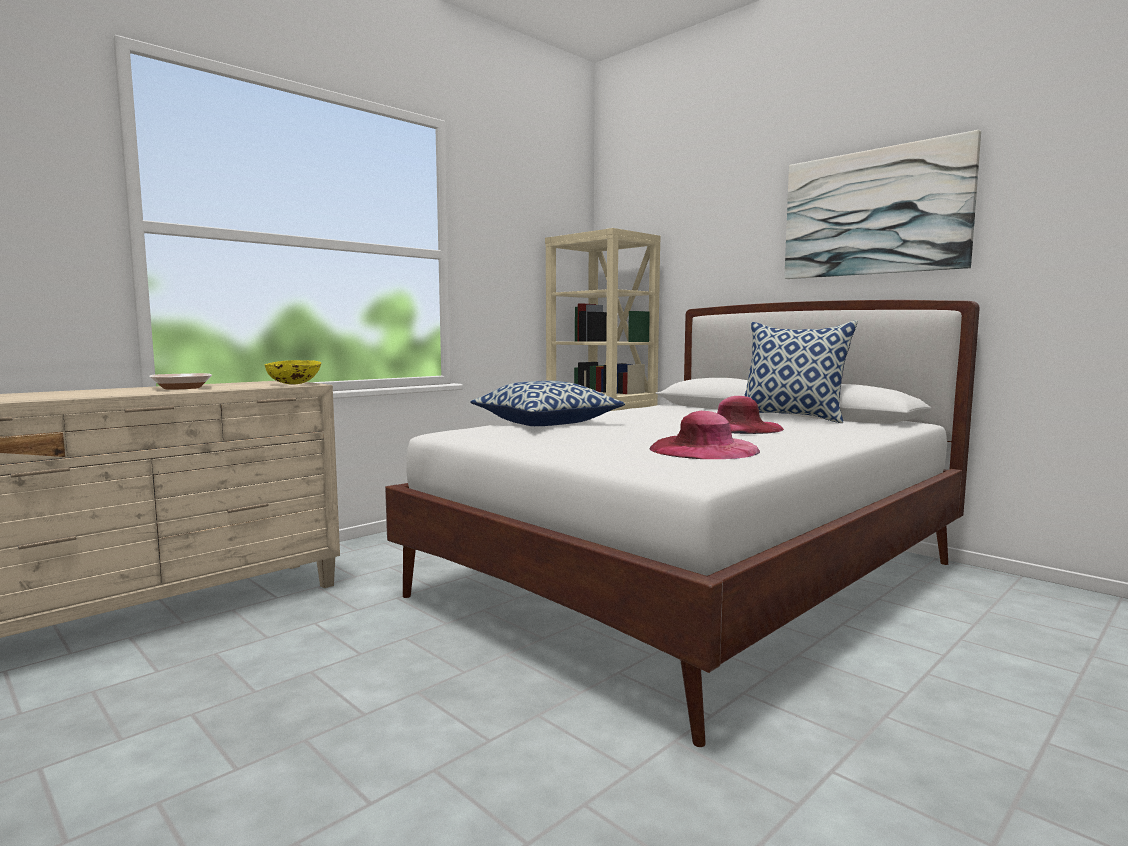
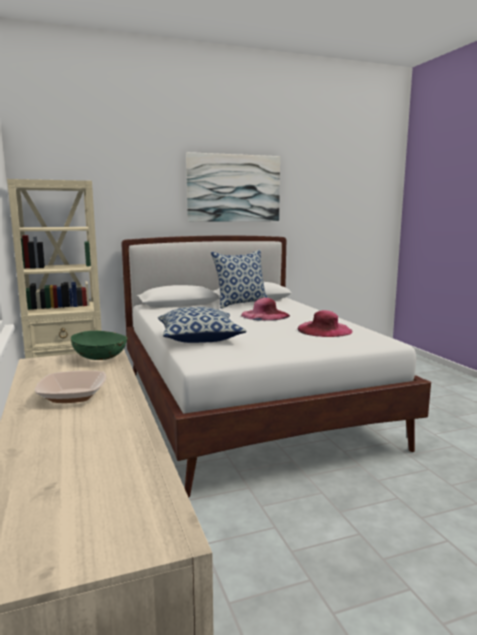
camera: 65 degrees left, 5 degrees up
yellow bowl [264,360,321,385] -> green bowl [71,331,127,360]

